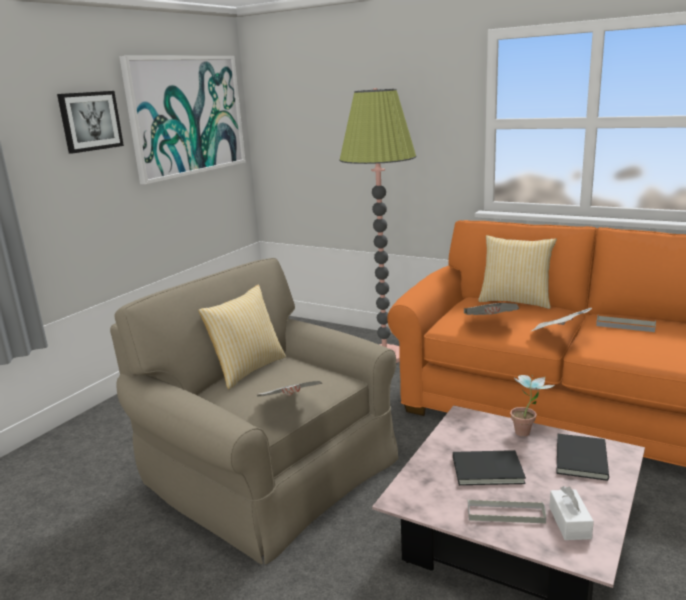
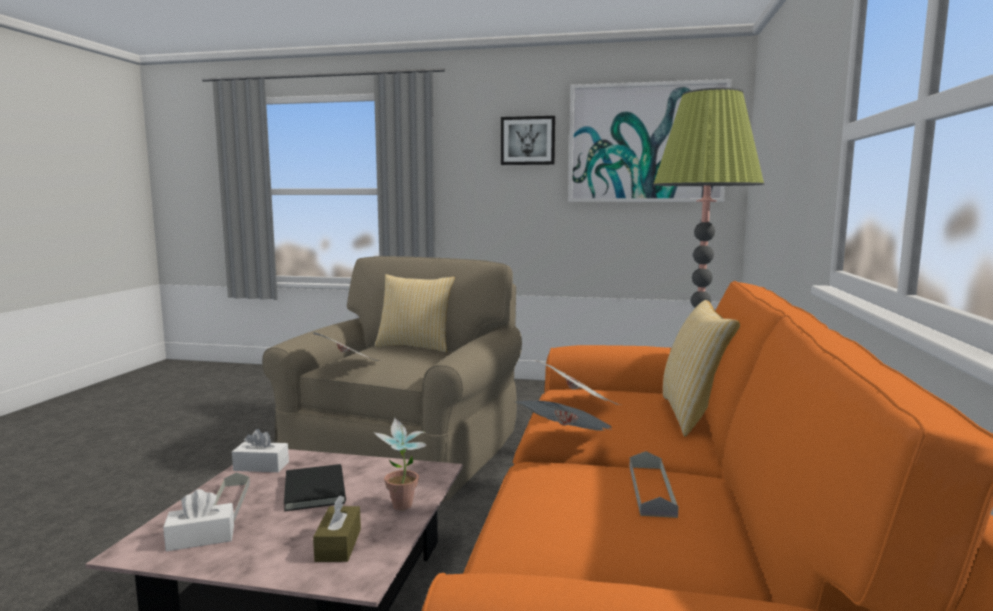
camera: 70 degrees right, 10 degrees down
black book [557,434,609,481] -> brown tissue box [313,495,361,562]
none -> white tissue box [232,429,289,472]

